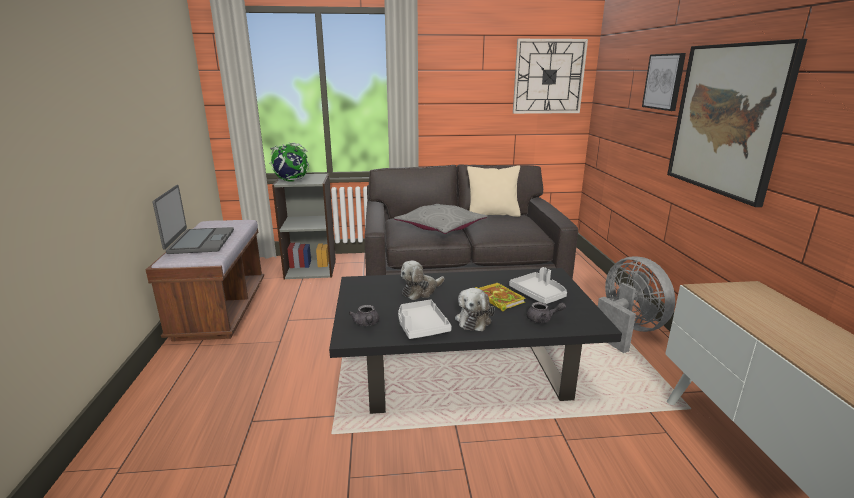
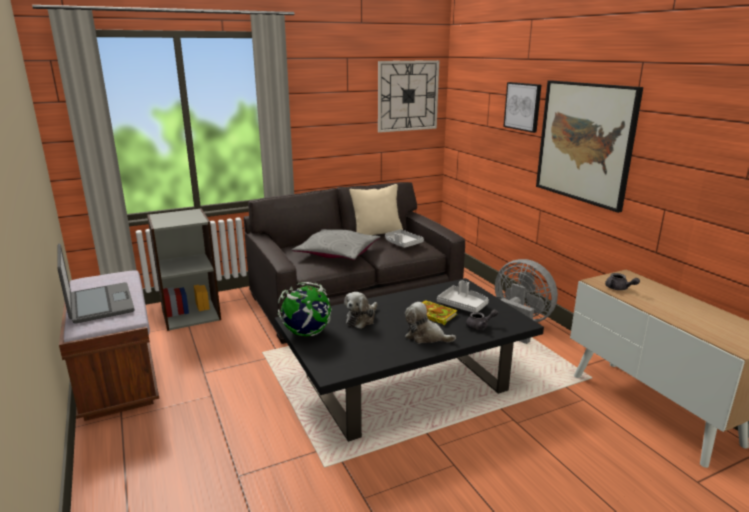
camera: 20 degrees left, 0 degrees up
globe [269,142,309,182] -> globe moved to [278,282,332,336]
grey teapot [349,305,379,326] -> grey teapot moved to [605,273,640,290]
grey tray [398,299,452,339] -> grey tray moved to [385,229,424,248]
plush toy [455,288,495,331] -> plush toy turned 120 degrees clockwise [405,302,456,343]

